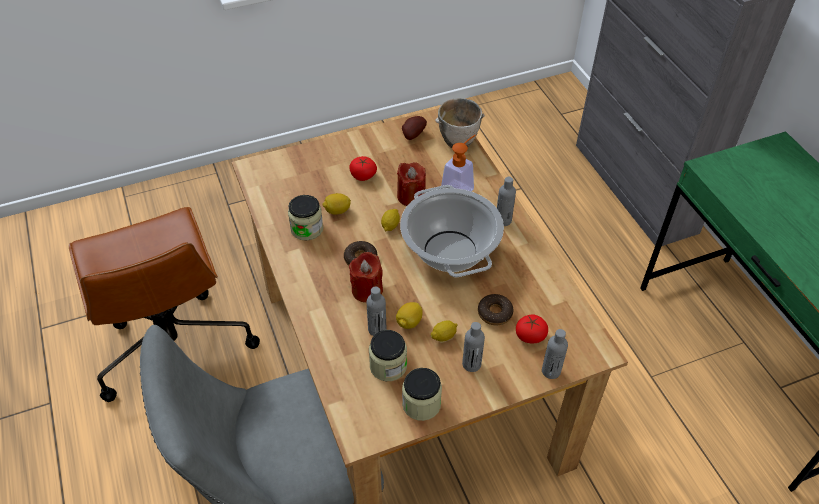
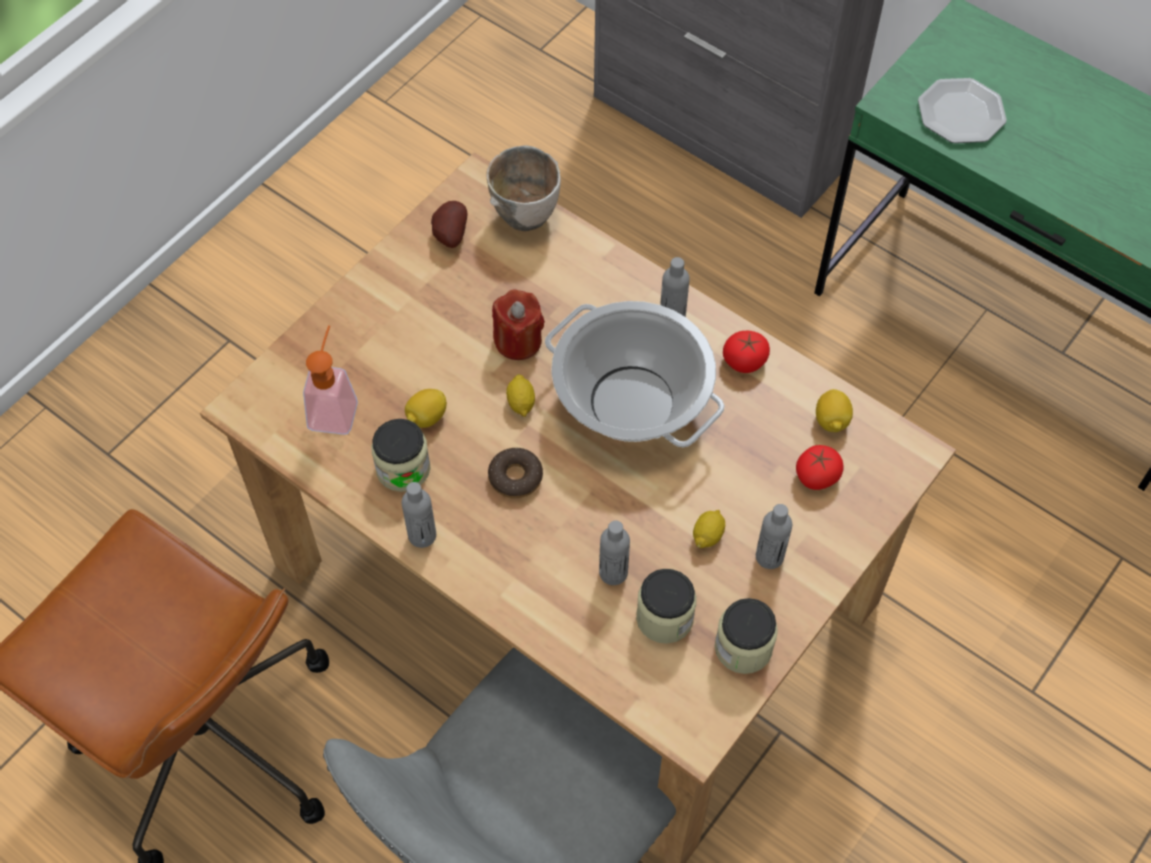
camera: 30 degrees left, 10 degrees up
tomato [349,156,377,181] -> tomato moved to [723,331,770,373]
red candle [349,252,383,302] -> none
lemon [396,302,423,329] -> lemon moved to [816,389,853,432]
soap dispenser [441,135,476,191] -> soap dispenser moved to [303,325,358,435]
donut [478,294,514,326] -> none
grey bottle [542,329,568,379] -> grey bottle moved to [401,482,436,548]
none -> plate [918,78,1007,143]

